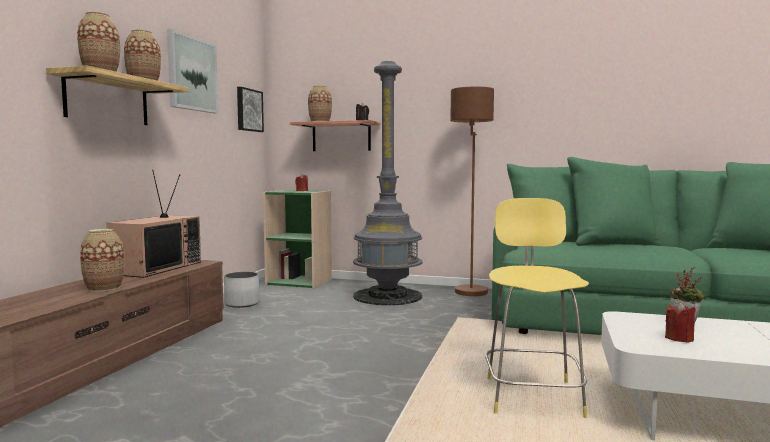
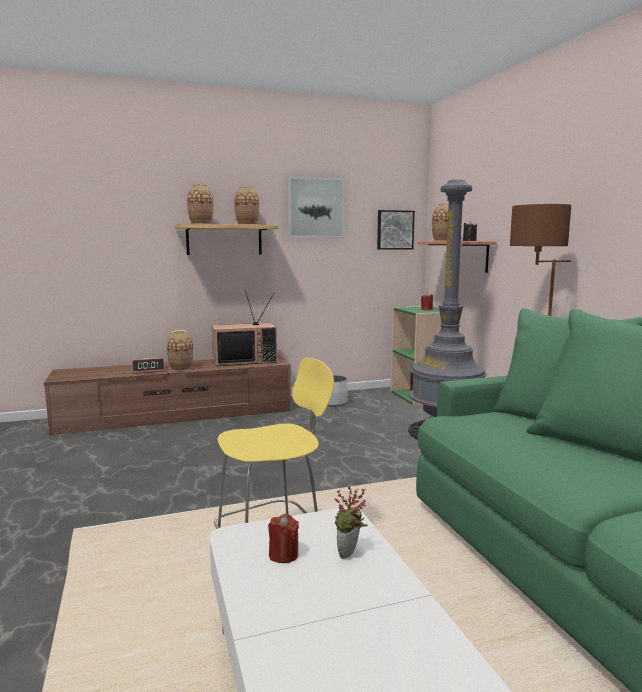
camera: 55 degrees right, 5 degrees up
none -> alarm clock [132,357,165,374]

